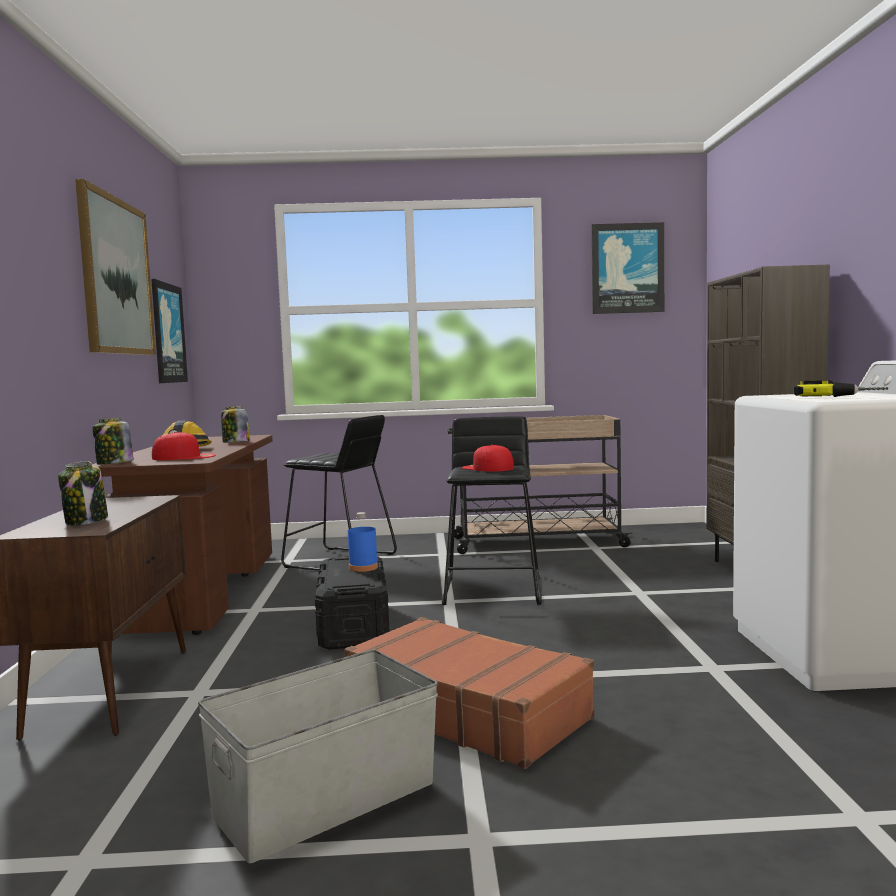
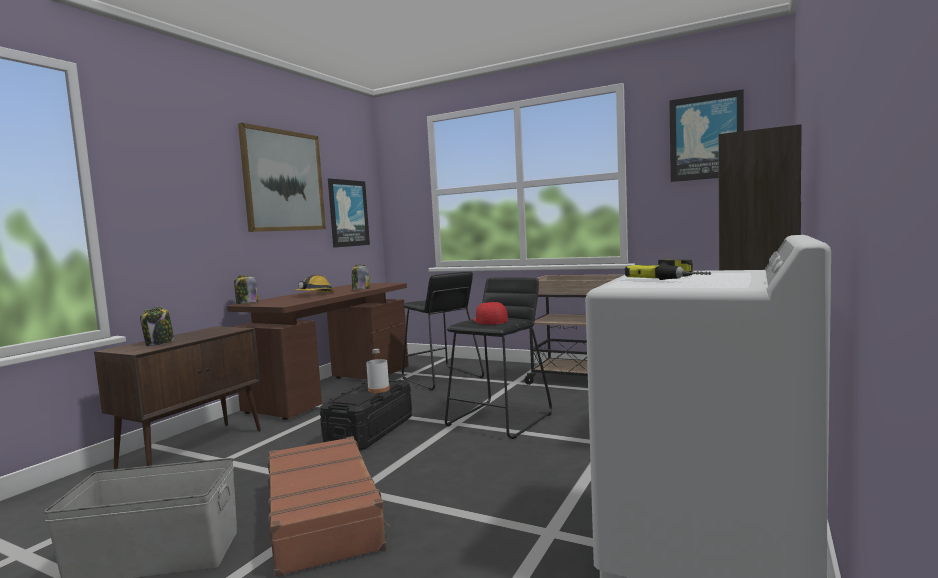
camera: 30 degrees right, 0 degrees up
red cap [152,432,216,460] -> none
blue bottle [348,512,378,572] -> white bottle [366,349,390,393]

